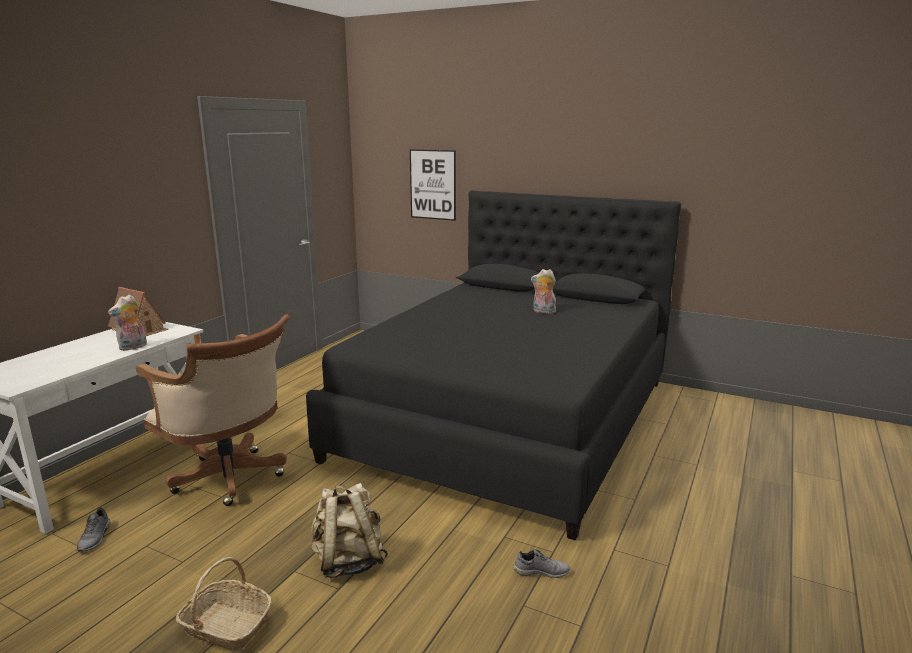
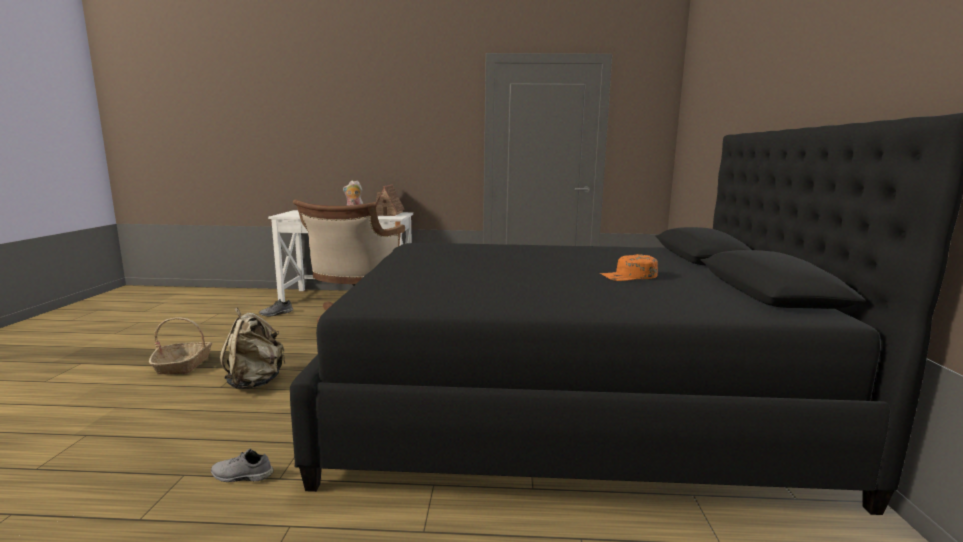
camera: 65 degrees right, 5 degrees down
picture [410,149,456,221] -> none
grey shoe [514,549,570,578] -> grey shoe turned 120 degrees clockwise [211,449,274,482]
plush toy [531,269,556,314] -> orange cap [600,254,658,281]

